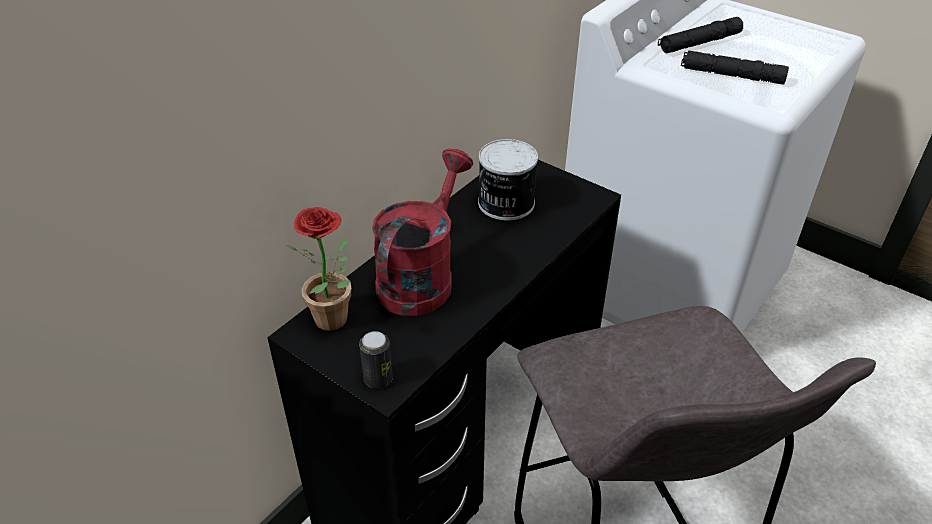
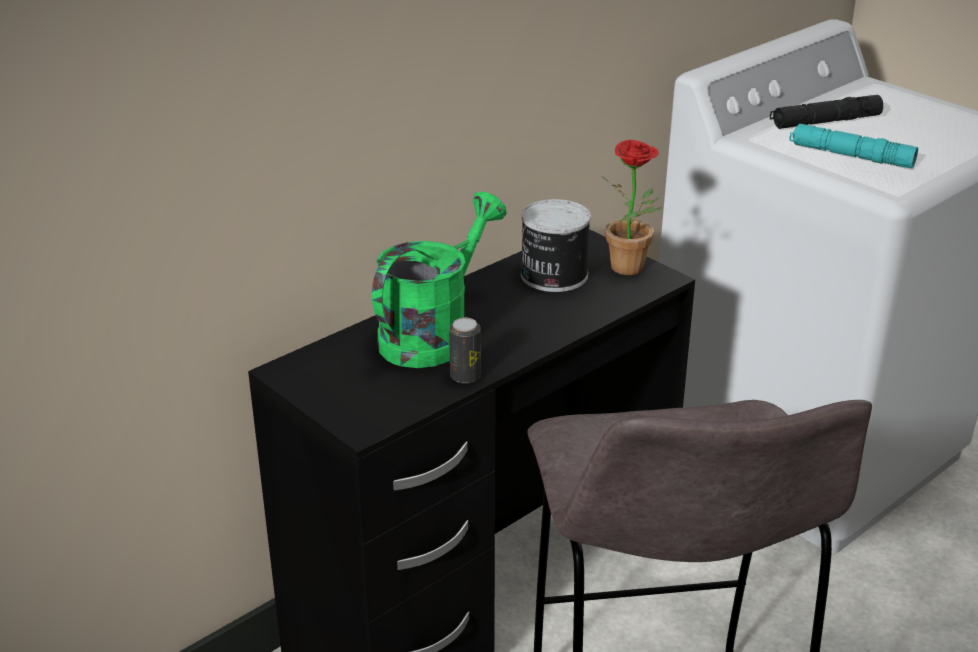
camera: 10 degrees right, 10 degrees down
potted plant [286,207,352,331] -> potted plant moved to [601,140,662,275]
can [359,331,393,389] -> can moved to [449,318,481,383]
red watering can [372,149,473,316] -> green watering can [372,192,506,368]
black flashlight [681,50,789,84] -> turquoise flashlight [789,124,918,168]

